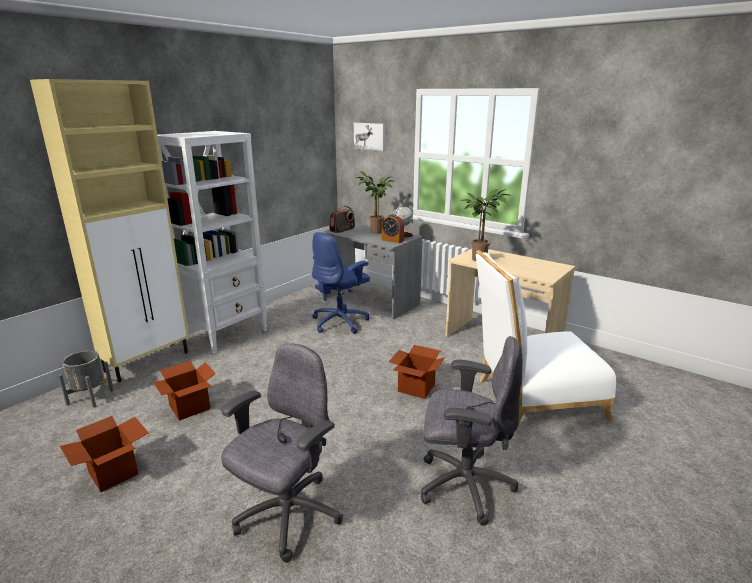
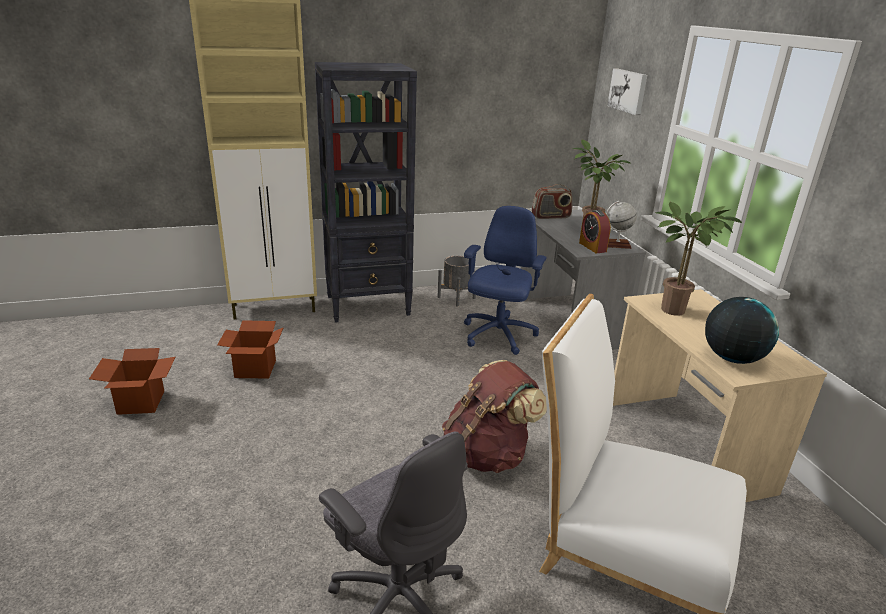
camera: 35 degrees right, 5 degrees up
grey planter [58,351,114,408] -> grey planter moved to [438,256,476,307]
white bookcase [157,131,267,354] -> black bookcase [315,62,417,323]
grey office chair [221,343,343,562] -> none
blue office chair [312,232,370,334] -> blue office chair turned 120 degrees clockwise [464,206,547,355]
cardboard box [389,345,445,399] -> brown backpack [442,360,547,473]
none -> globe [705,297,779,364]

